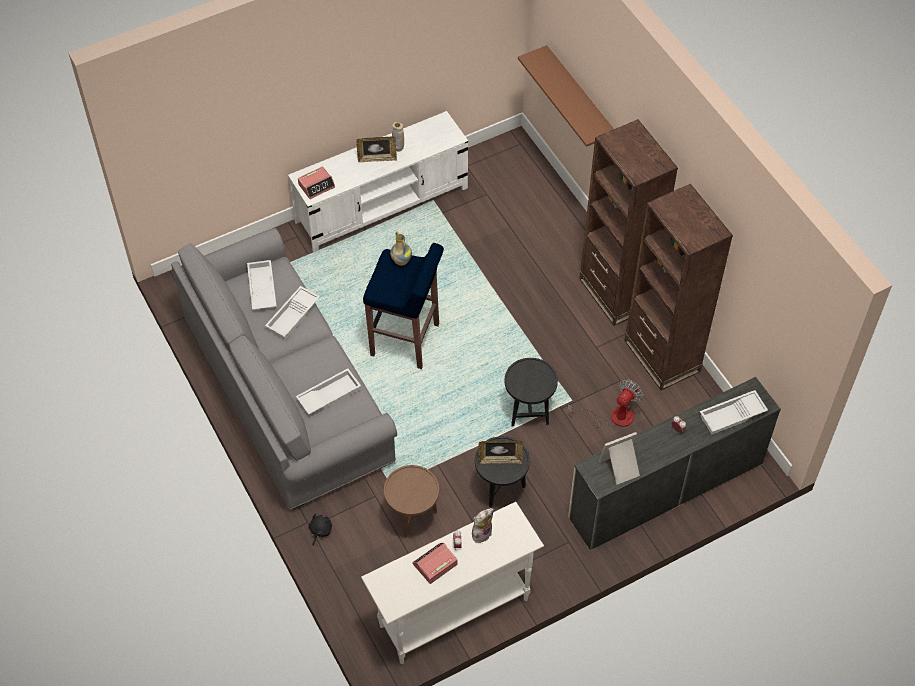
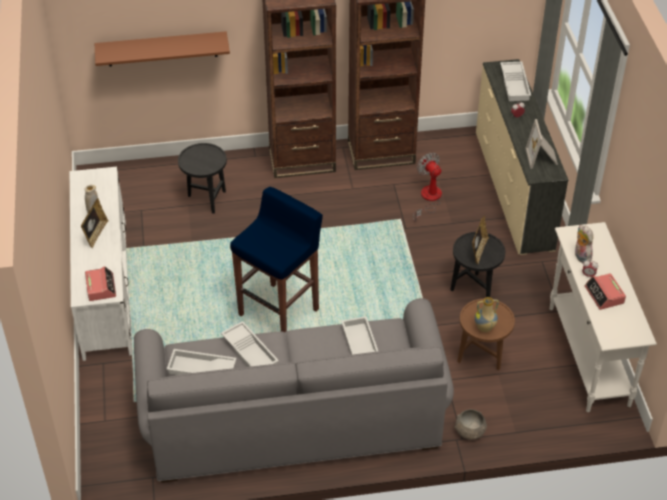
camera: 70 degrees left, 10 degrees down
black plush toy [309,513,332,545] -> grey bowl [455,409,487,440]
vase [390,231,412,266] -> vase moved to [475,297,499,332]
black side table [504,358,558,426] -> black side table moved to [178,143,227,214]

